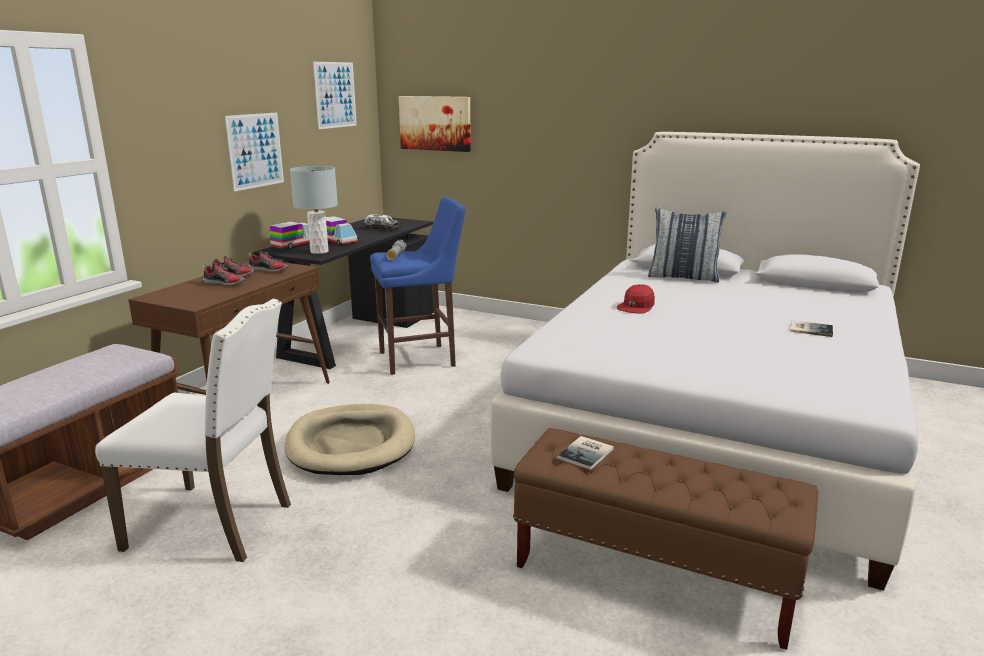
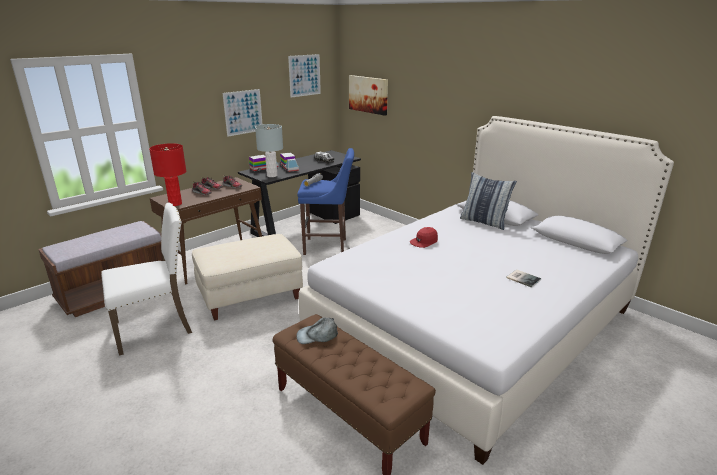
camera: 20 degrees right, 5 degrees up
white chair [95,299,291,562] -> white chair turned 60 degrees counterclockwise [101,203,192,356]
beige dog bed [285,404,415,475] -> beige ottoman [192,234,303,321]
book [557,436,614,470] -> grey cap [297,317,338,344]
none -> red table lamp [149,143,186,206]

